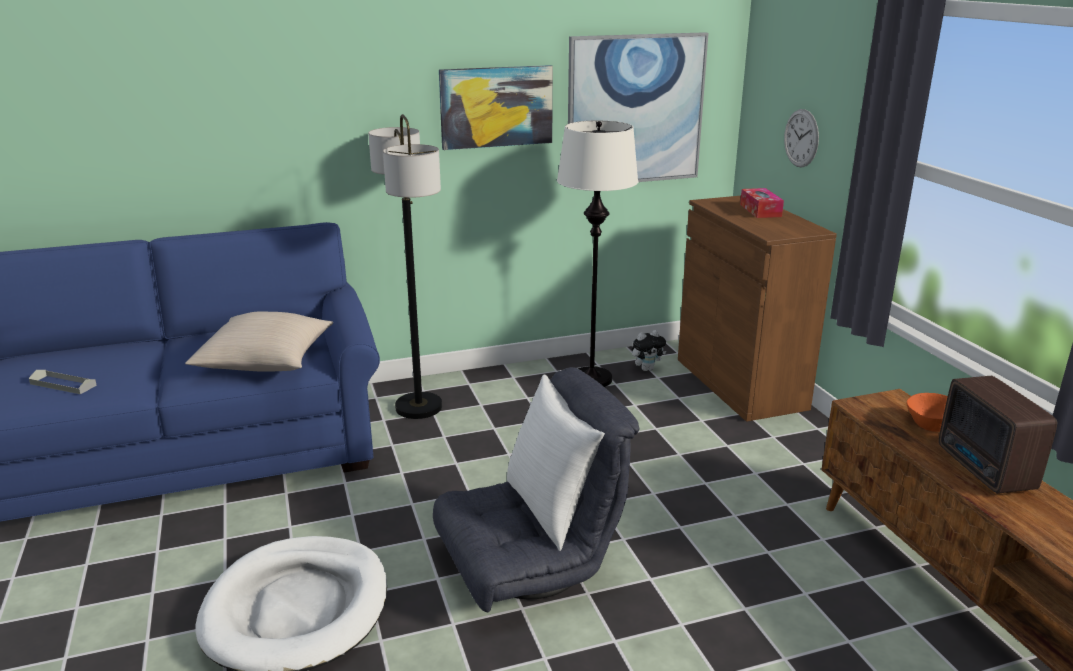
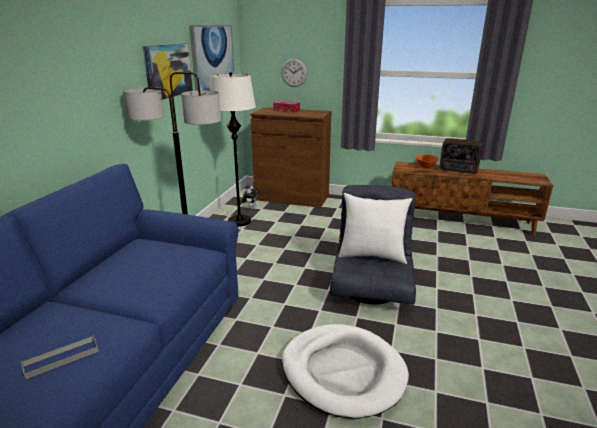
camera: 55 degrees left, 0 degrees up
beige pillow [185,312,333,372] -> none

